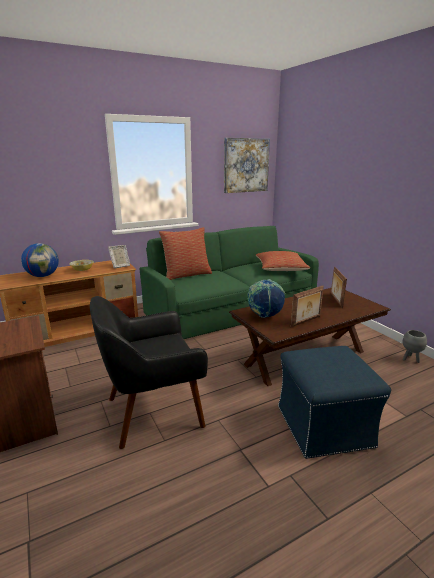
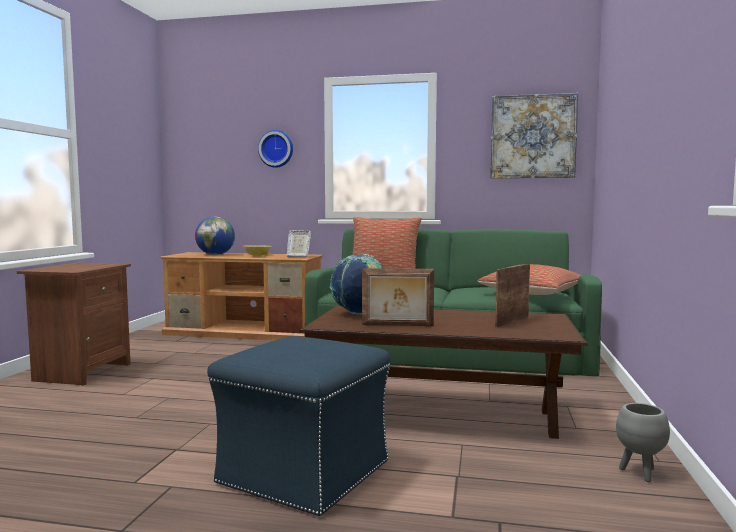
camera: 40 degrees right, 15 degrees down
black armchair [90,296,208,449] -> none
none -> wall clock [258,130,293,168]

